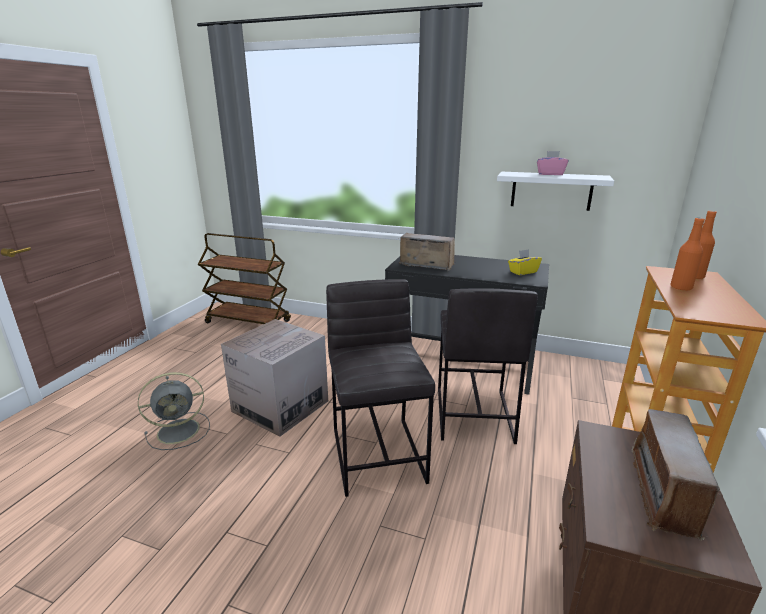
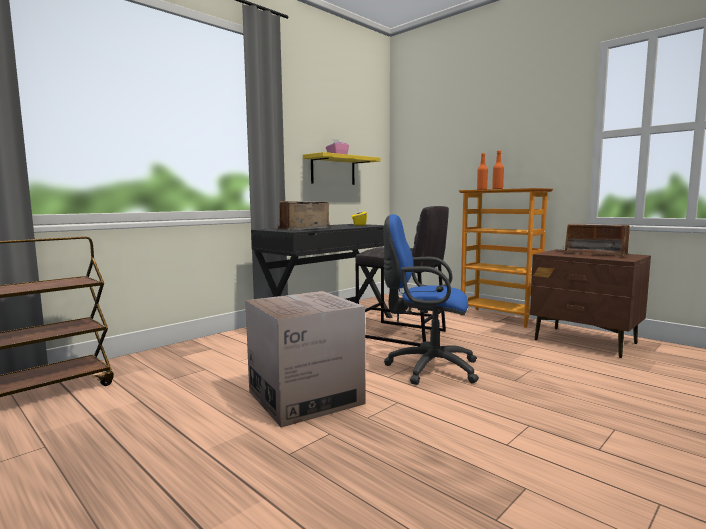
camera: 65 degrees left, 15 degrees down
grey fan [138,372,210,450] -> none
grey stool [326,279,435,497] -> blue office chair [384,214,479,385]
white shelf [497,172,614,211] -> yellow shelf [303,152,380,185]

